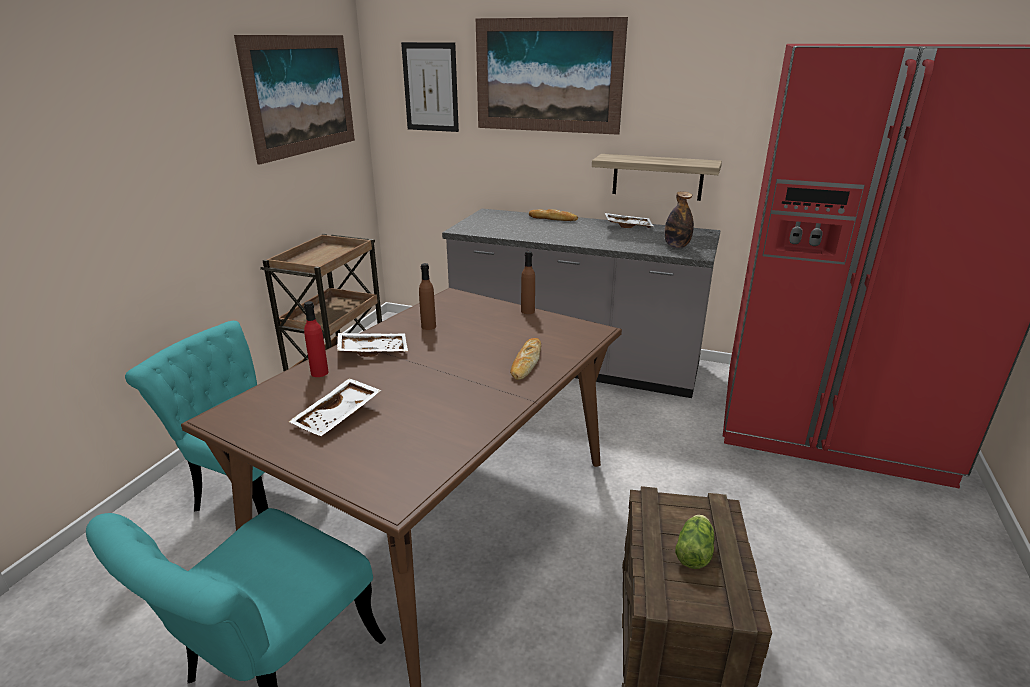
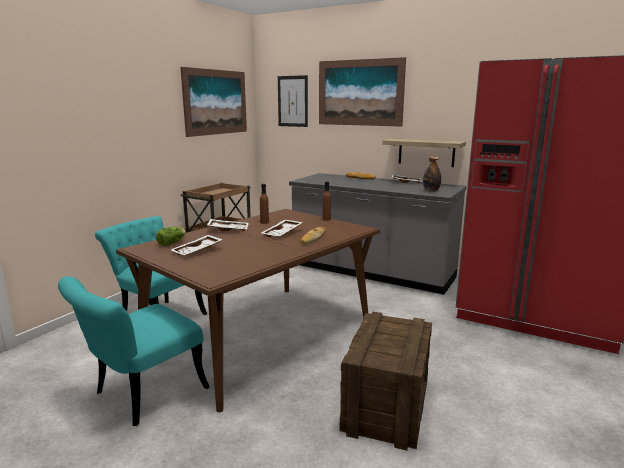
camera: 10 degrees right, 10 degrees down
red bottle [304,301,329,377] -> none
lettuce [675,515,715,569] -> lettuce moved to [156,227,186,246]
none -> white tray [261,220,303,237]

